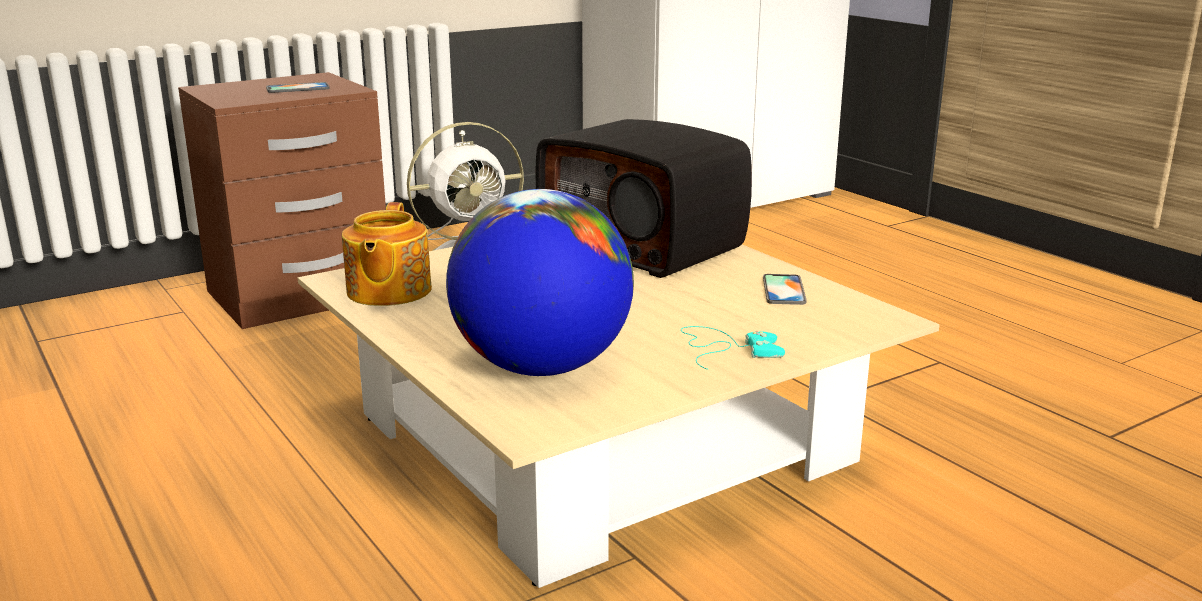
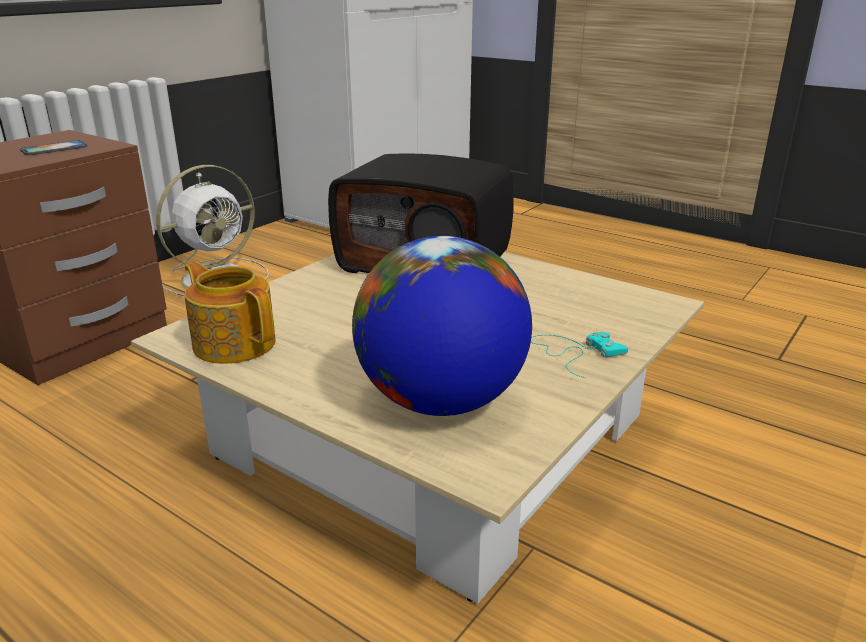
camera: 20 degrees left, 5 degrees up
teapot [342,202,432,306] -> teapot turned 150 degrees clockwise [185,262,276,364]
phone [763,274,807,305] -> none

